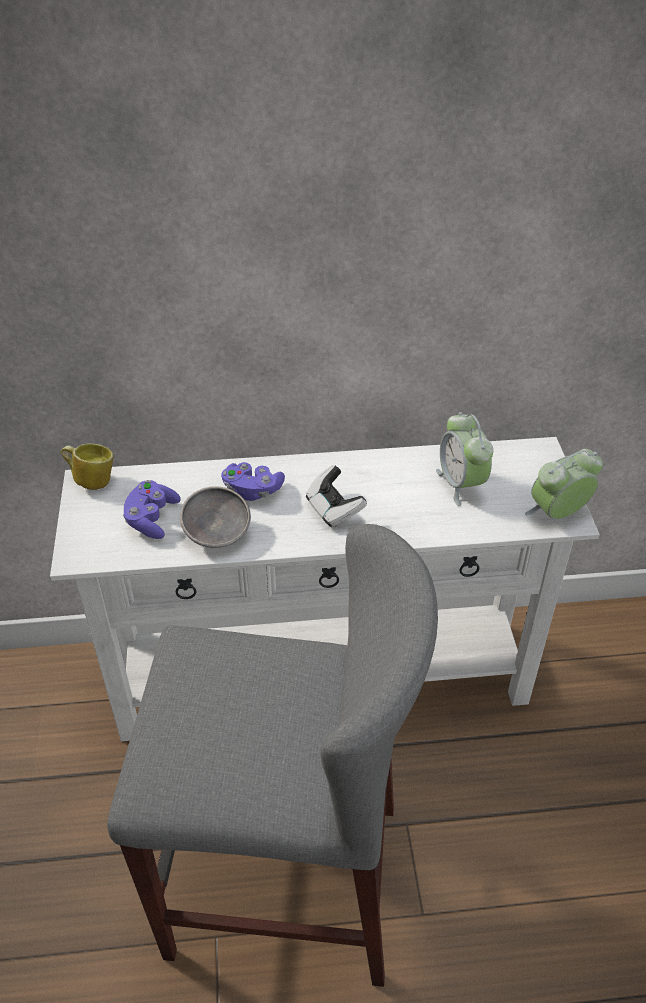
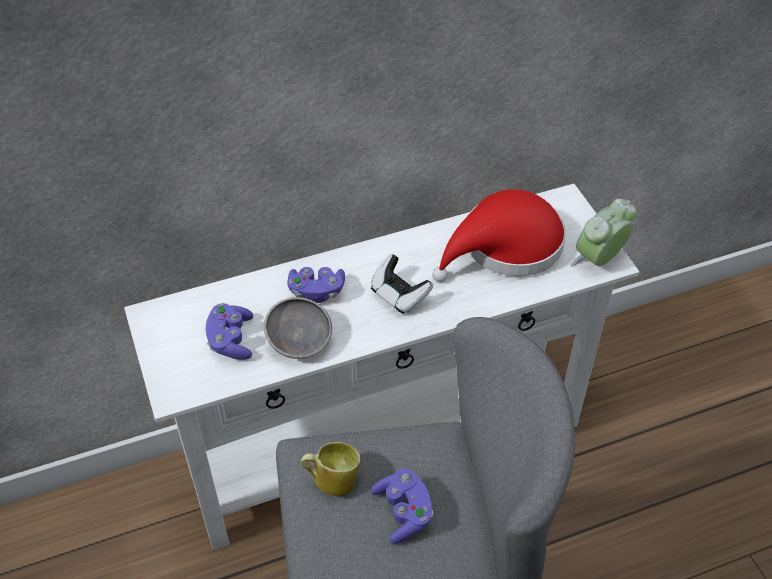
camera: 15 degrees left, 5 degrees up
mug [61,443,113,490] -> mug moved to [301,442,360,496]
alarm clock [436,412,493,506] -> red hat [432,189,566,282]
none -> purple game controller [371,468,433,544]

